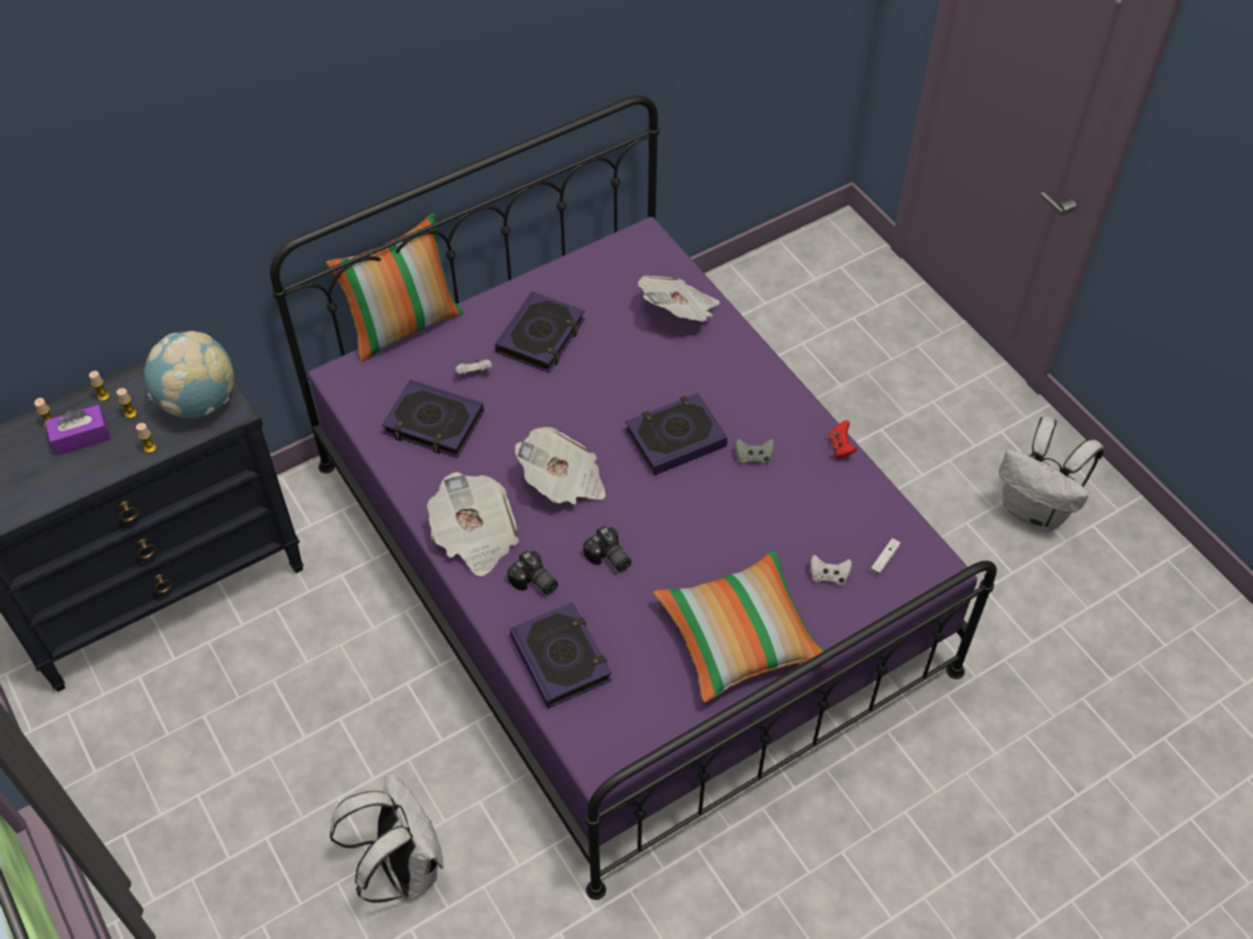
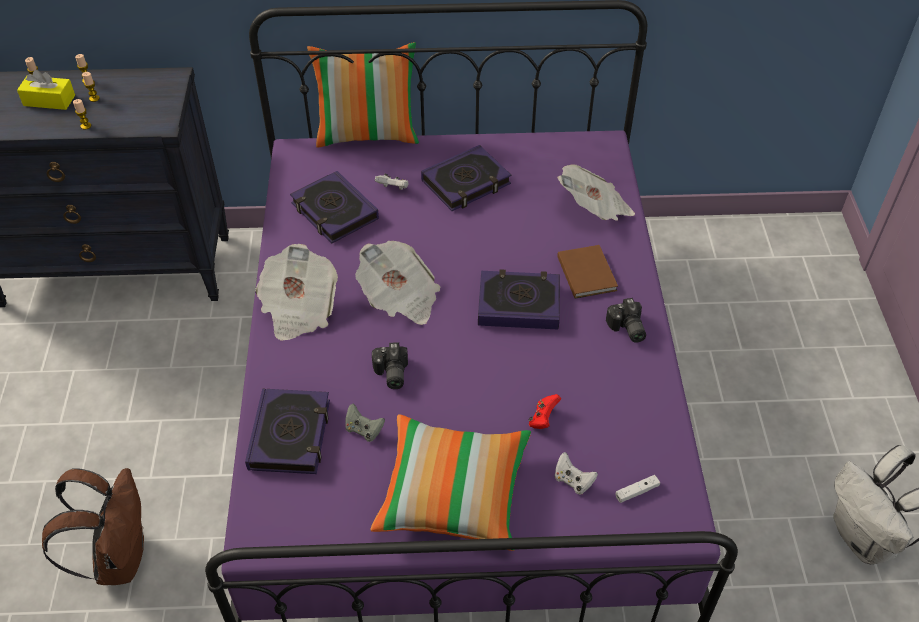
camera: 30 degrees right, 5 degrees down
purple tissue box [45,405,111,456] -> yellow tissue box [17,69,75,110]
globe [144,331,234,418] -> none
white backpack [330,772,444,903] -> brown backpack [42,468,144,585]
camera [507,550,558,595] -> camera moved to [606,298,646,343]
grey game controller [735,438,774,465] -> grey game controller moved to [345,403,385,442]
red game controller [829,420,857,458] -> red game controller moved to [529,394,561,429]
none -> brown book [557,245,618,299]

